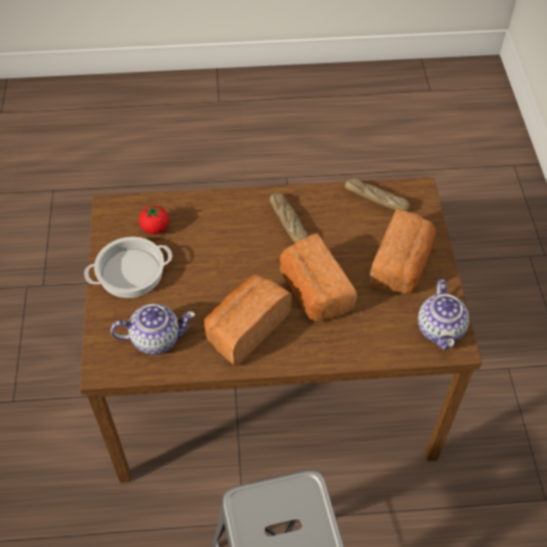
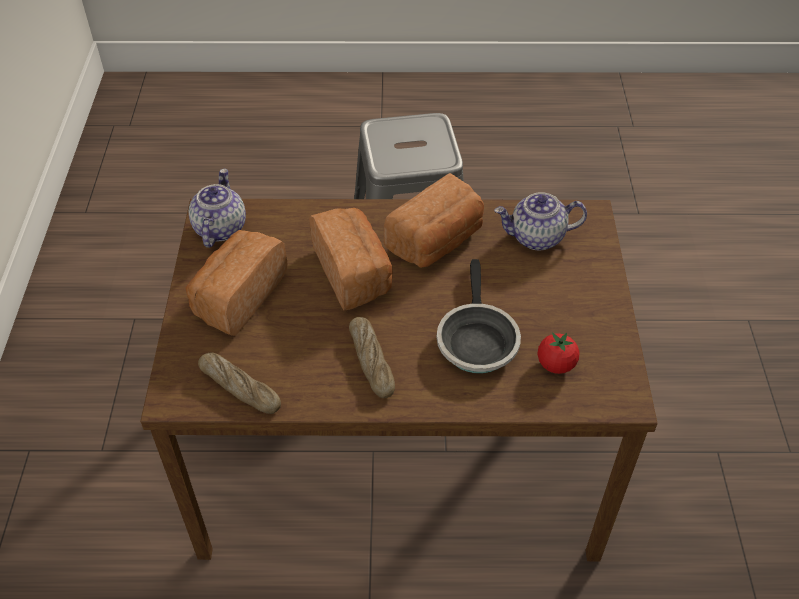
camera: 175 degrees left, 5 degrees down
cooking pot [84,237,172,298] -> none
none -> frying pan [437,259,521,373]

